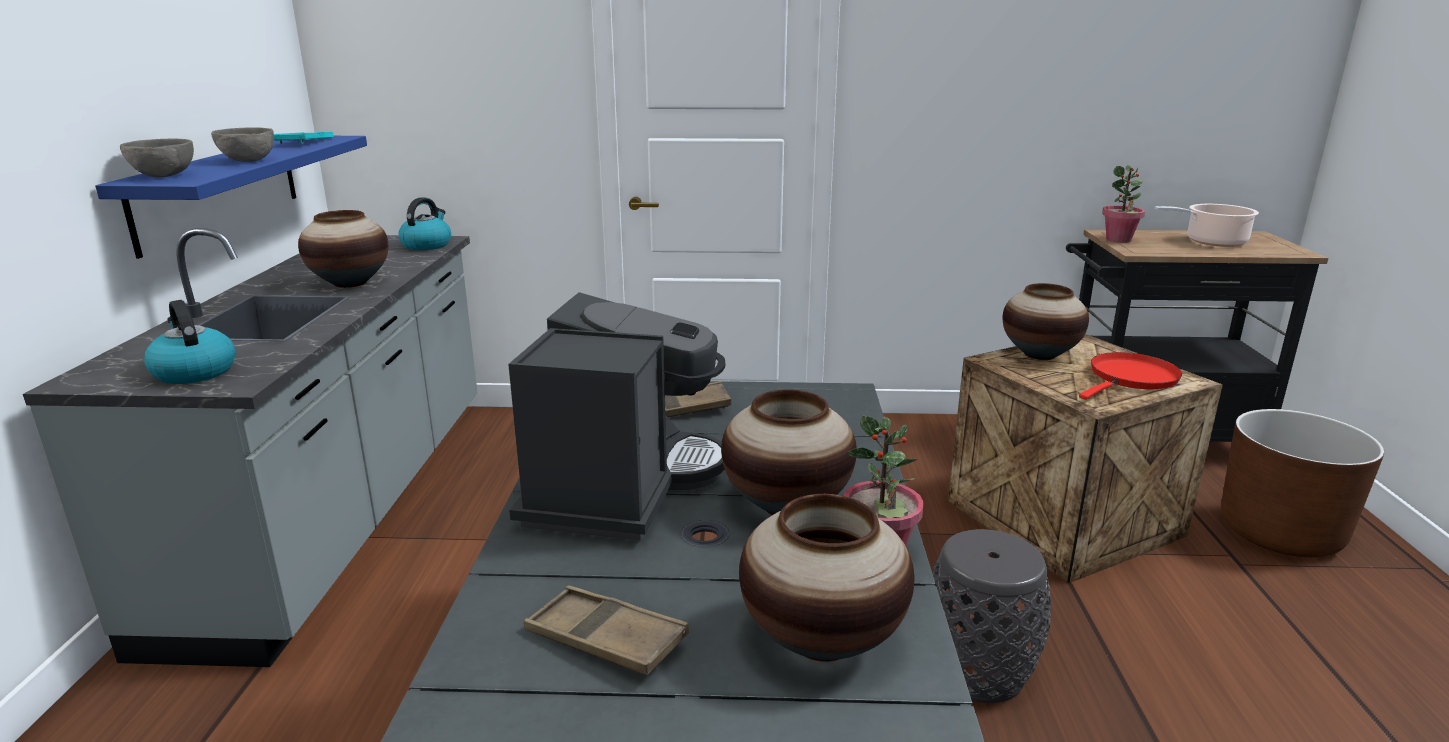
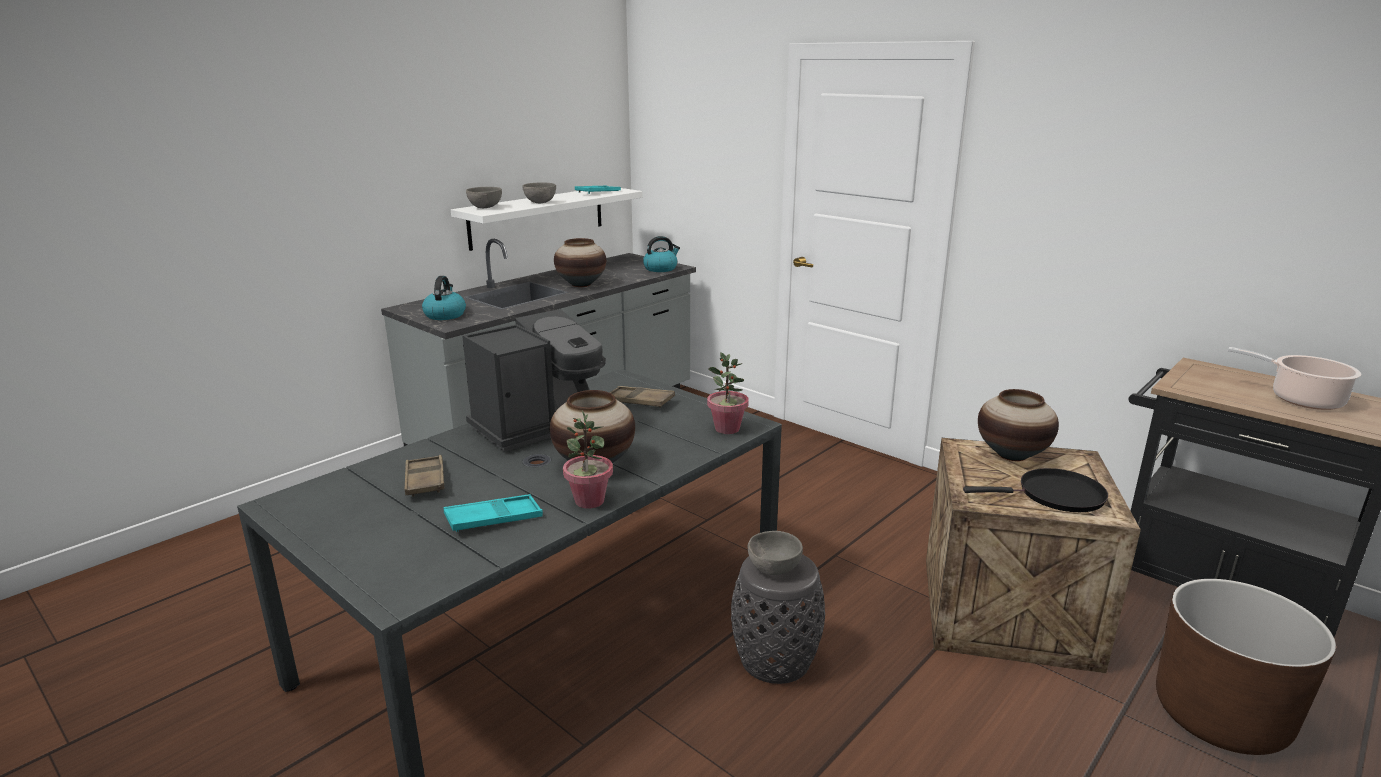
camera: 40 degrees right, 0 degrees up
blue shelf [95,136,367,259] -> white shelf [451,188,643,251]
vase [739,494,914,662] -> turquoise tray [443,494,543,532]
red frying pan [1079,352,1182,400] -> black frying pan [963,468,1108,512]
potted plant [1102,165,1145,243] -> potted plant moved to [707,352,749,434]
none -> grey bowl [748,531,803,575]

